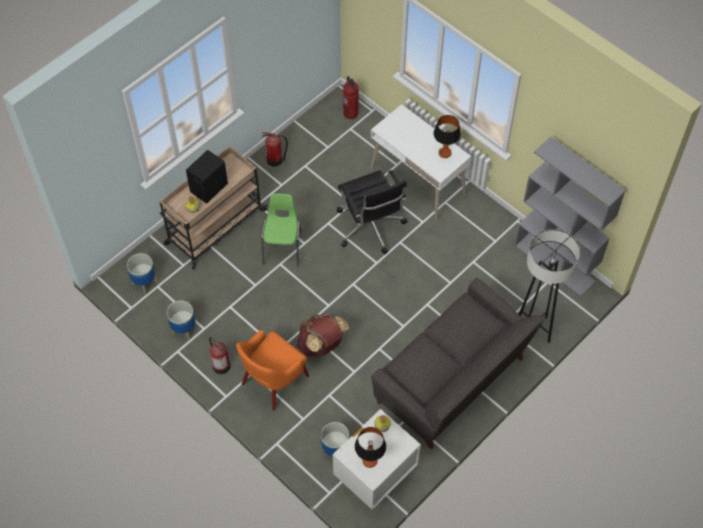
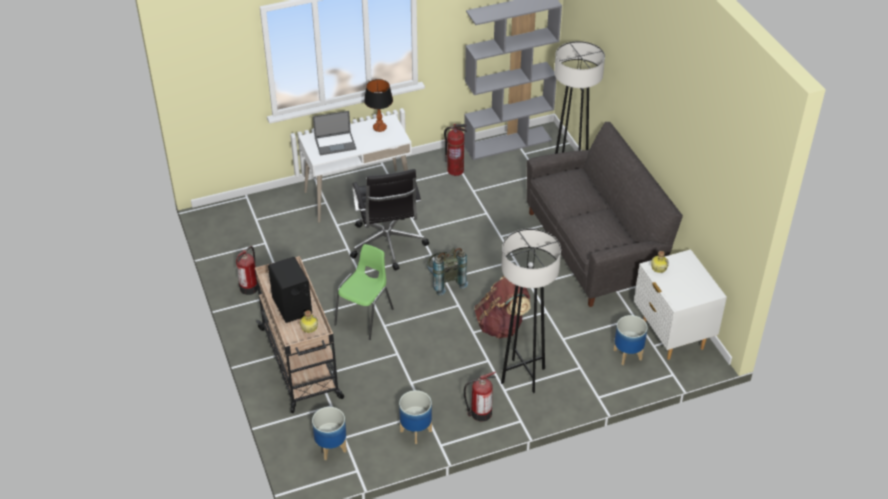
camera: 65 degrees left, 15 degrees down
orange armchair [236,330,309,411] -> grey floor lamp [501,229,561,393]
green chair [261,193,301,267] -> green chair turned 90 degrees clockwise [334,244,394,340]
black office chair [337,170,408,254] -> black office chair turned 75 degrees clockwise [350,169,429,270]
fire extinguisher [343,76,359,119] -> fire extinguisher moved to [444,124,467,176]
table lamp [355,427,386,468] -> none
none -> laptop [313,111,356,155]
none -> grey backpack [427,248,468,296]

